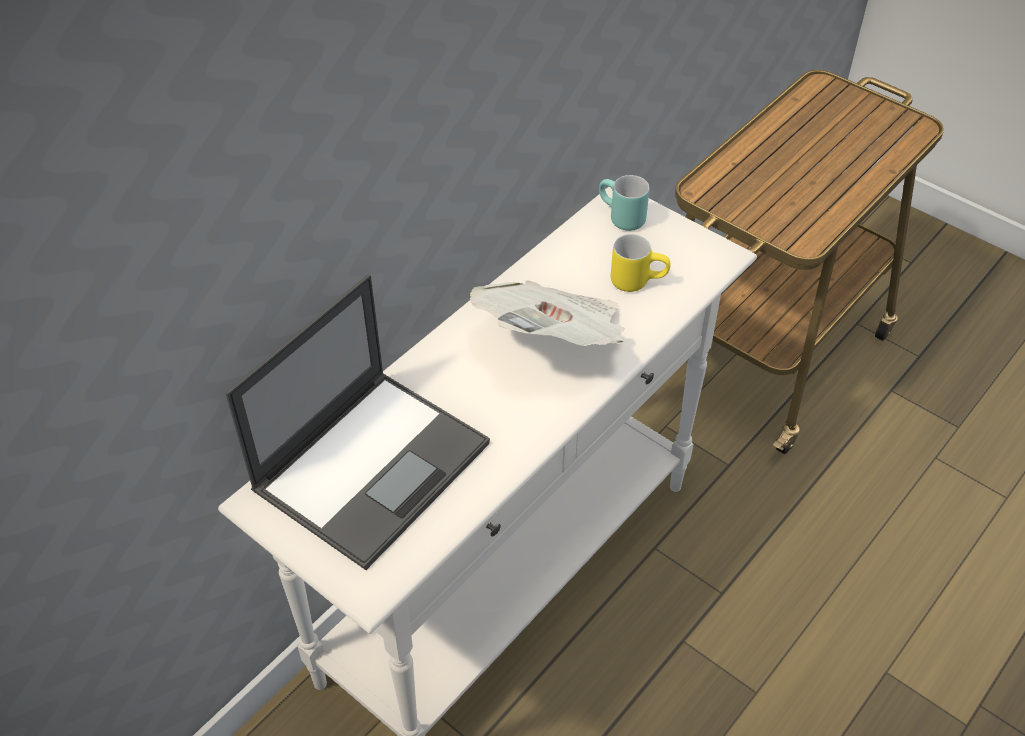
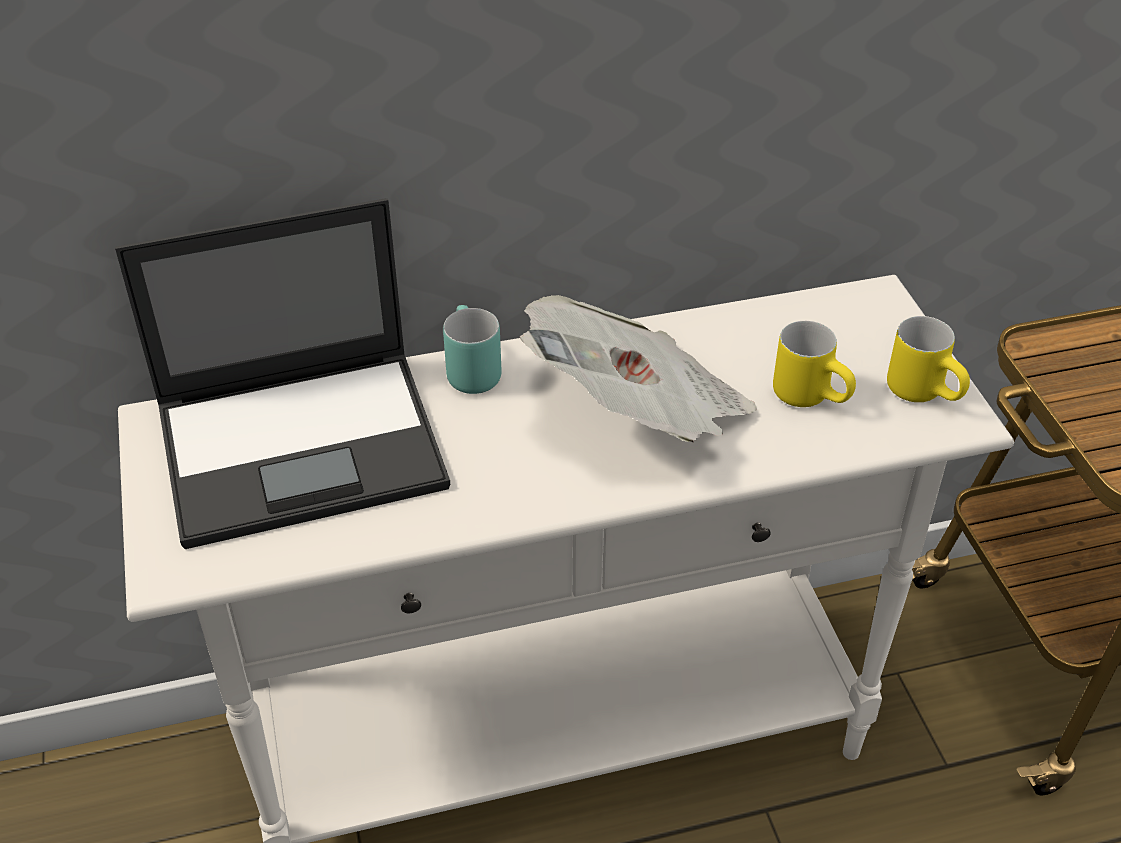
camera: 35 degrees right, 5 degrees down
turquoise mug [599,175,649,231] -> turquoise mug moved to [443,305,502,394]
none -> yellow mug [887,316,970,402]

